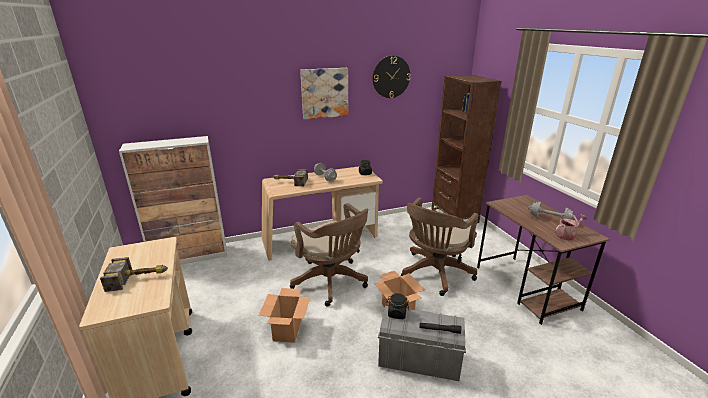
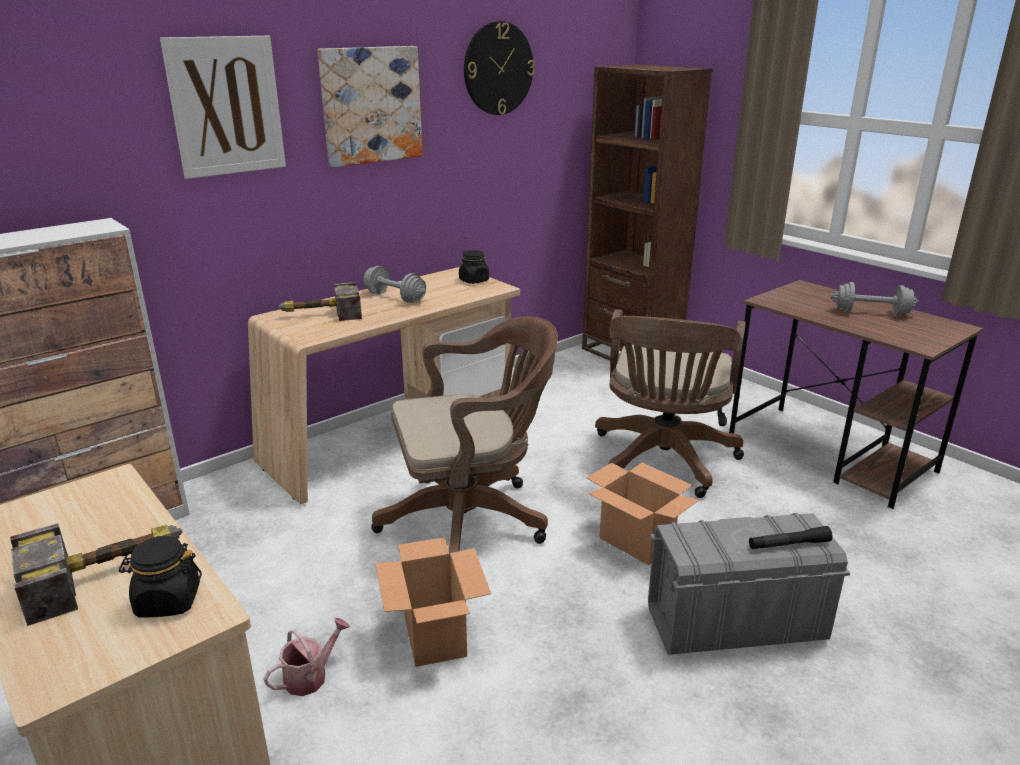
camera: 20 degrees left, 0 degrees up
brown office chair [290,203,368,307] -> brown office chair turned 45 degrees counterclockwise [371,316,558,554]
black jar [386,293,409,319] -> black jar moved to [119,536,202,618]
watering can [555,213,587,241] -> watering can moved to [263,618,350,696]
none -> picture [160,36,286,179]

